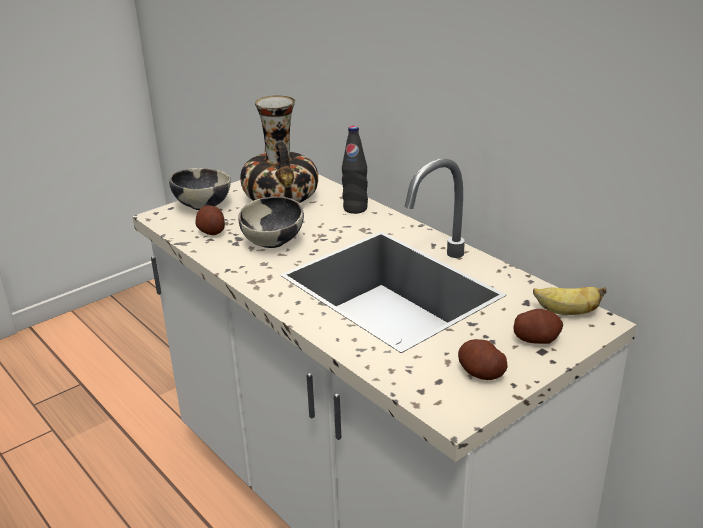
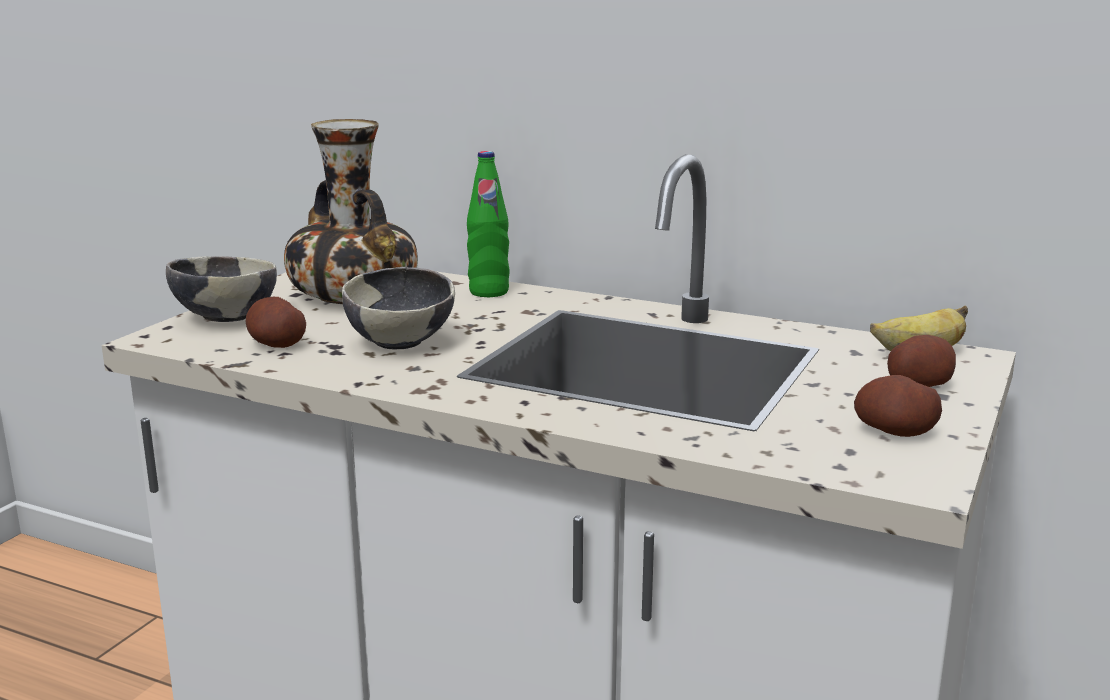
camera: 25 degrees left, 10 degrees down
black bottle [342,126,368,214] -> green bottle [467,151,510,297]

